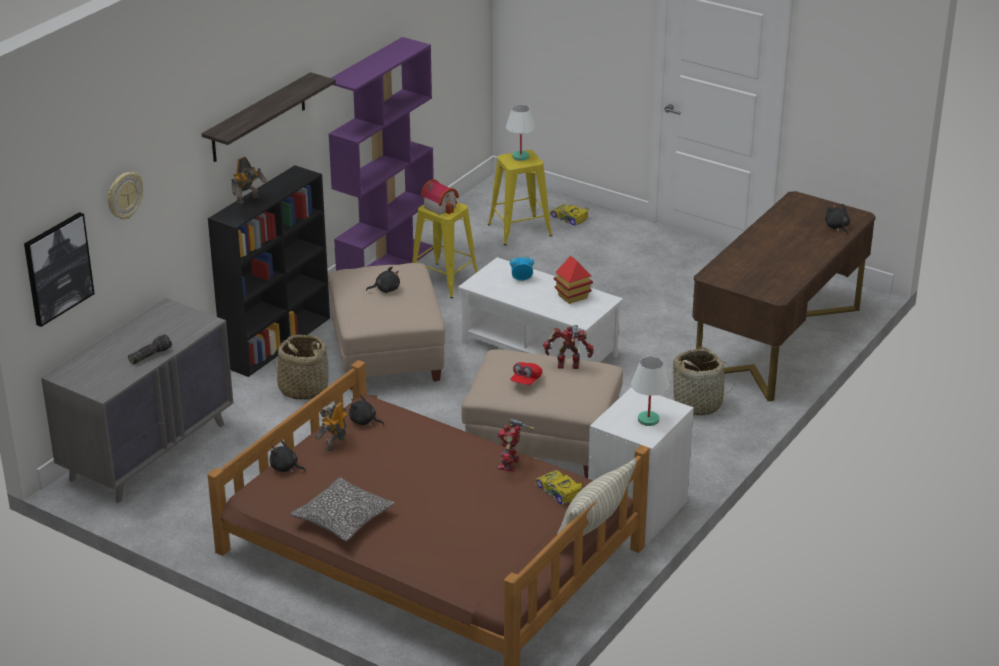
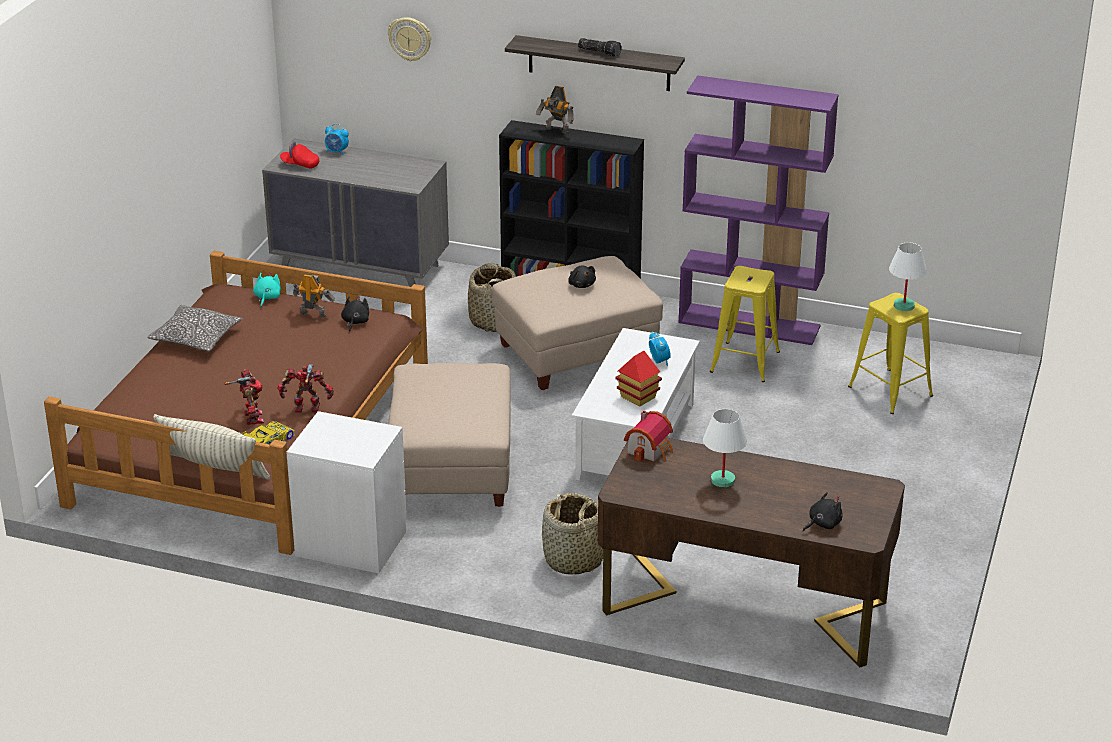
camera: 75 degrees right, 0 degrees up
picture [24,212,95,327] -> none
flashlight [128,334,172,364] -> flashlight moved to [578,38,622,57]
black plush toy [270,440,306,473] -> turquoise plush toy [253,272,281,307]
toy house [421,179,459,215] -> toy house moved to [624,410,673,462]
red cap [510,362,543,385] -> red cap moved to [280,141,319,169]
toy robot [543,325,594,369] -> toy robot moved to [225,369,264,425]
toy car [550,204,589,226] -> none
white table lamp [631,356,670,426] -> white table lamp moved to [703,409,747,487]
none -> alarm clock [325,124,349,155]

